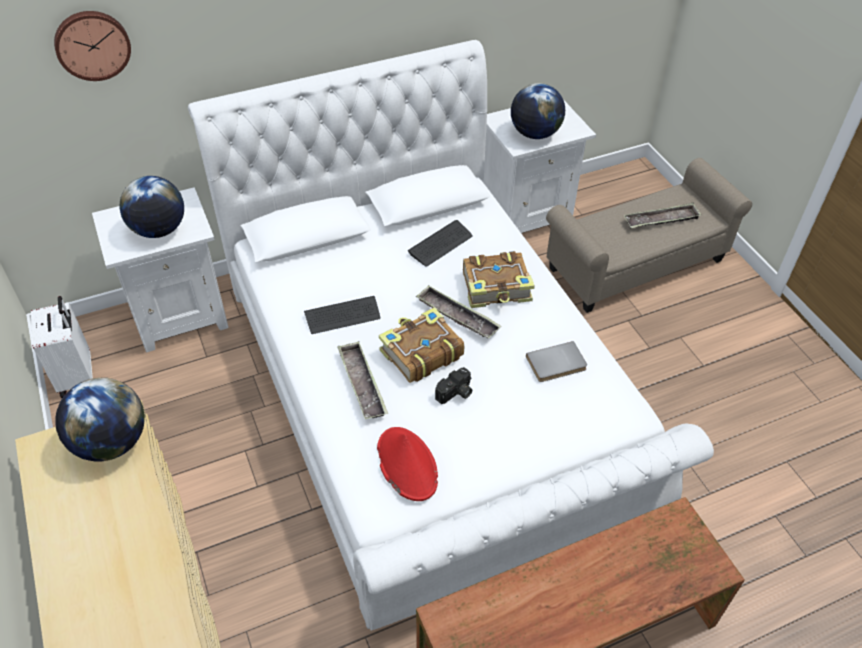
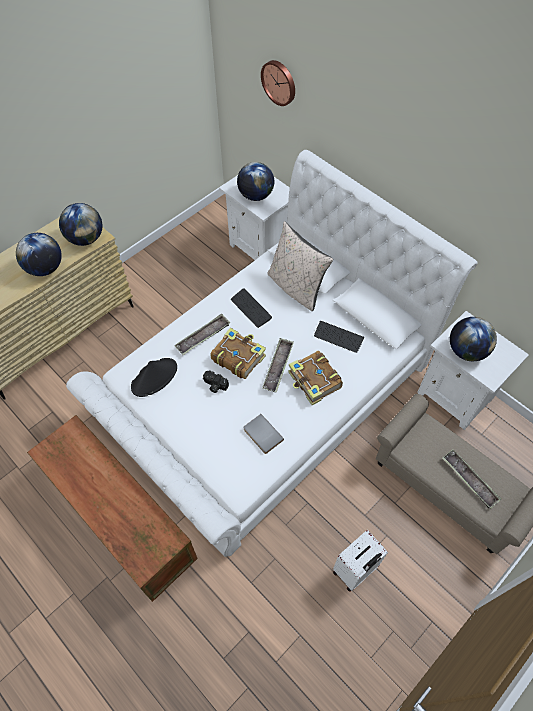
camera: 70 degrees right, 10 degrees up
white suitcase [31,296,93,398] -> white suitcase moved to [333,530,388,591]
red hat [377,427,438,501] -> black hat [131,358,177,397]
none -> globe [16,233,62,276]
none -> beige pillow [267,221,333,311]

